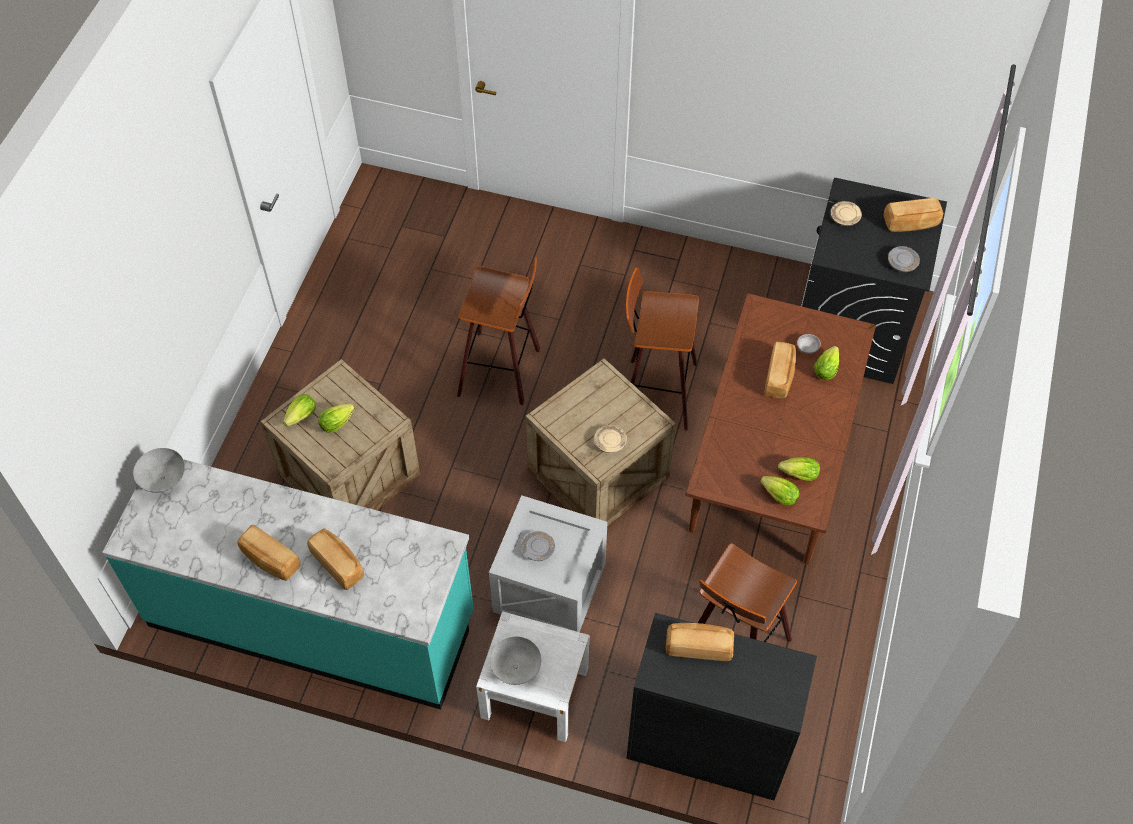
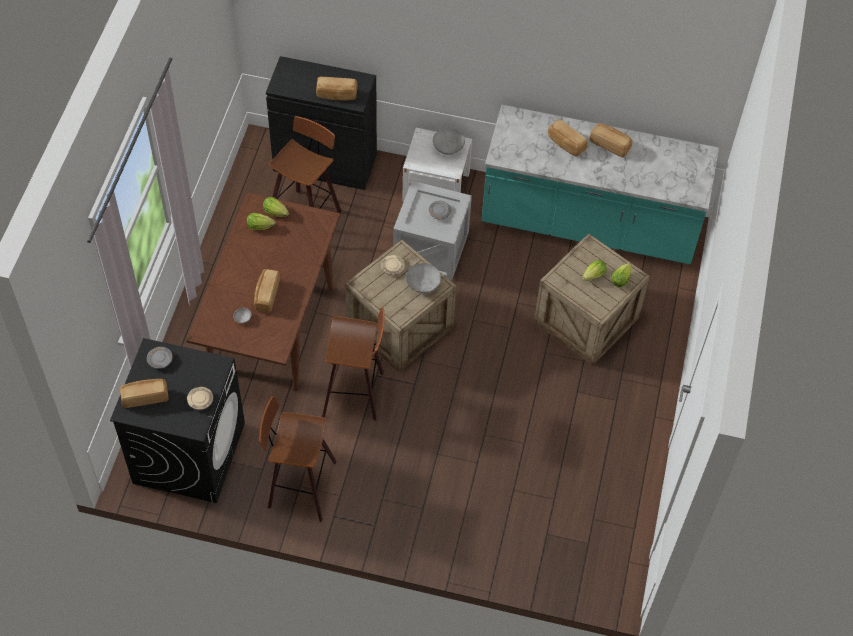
camera: 175 degrees right, 0 degrees up
grey bowl [133,448,185,493] -> grey bowl moved to [406,263,441,293]
stool [457,257,540,405] -> stool moved to [259,396,336,522]
lettuce [814,346,839,380] -> none

